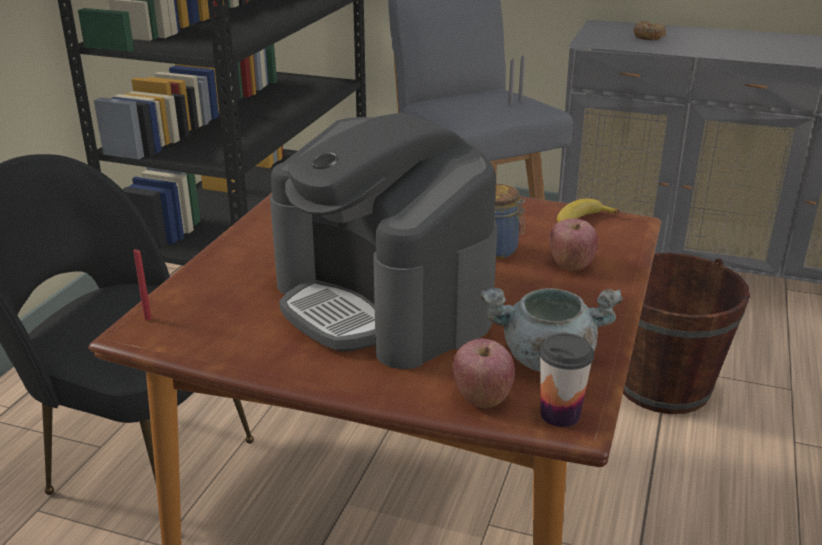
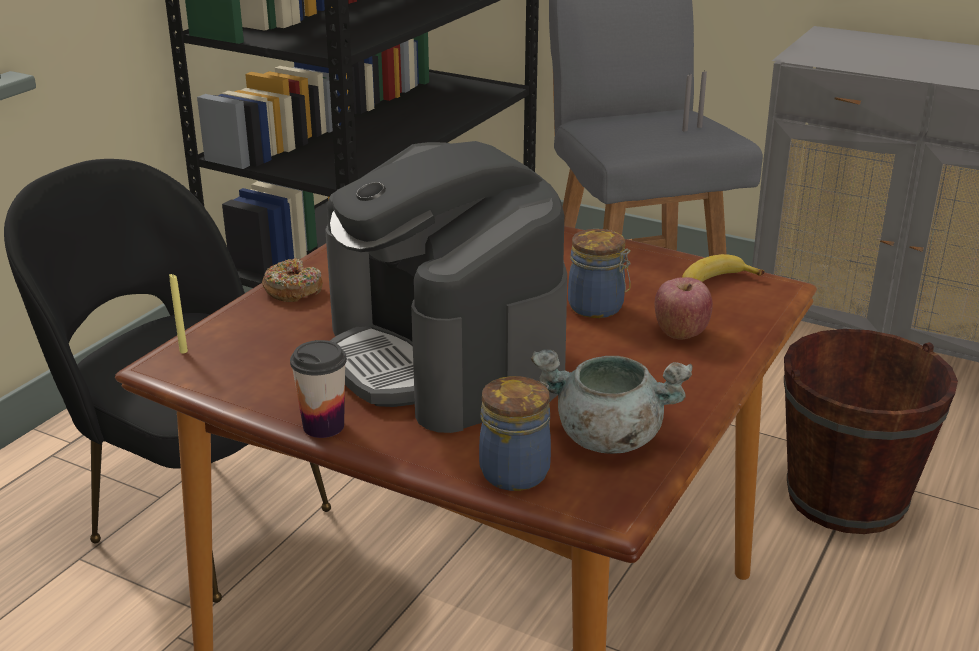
camera: 10 degrees right, 0 degrees up
red candle [133,249,152,320] -> yellow candle [169,274,188,353]
apple [453,338,515,408] -> jar [479,376,551,491]
cup [539,333,594,427] -> cup moved to [290,340,347,438]
donut [633,21,666,40] -> donut moved to [262,258,323,302]

